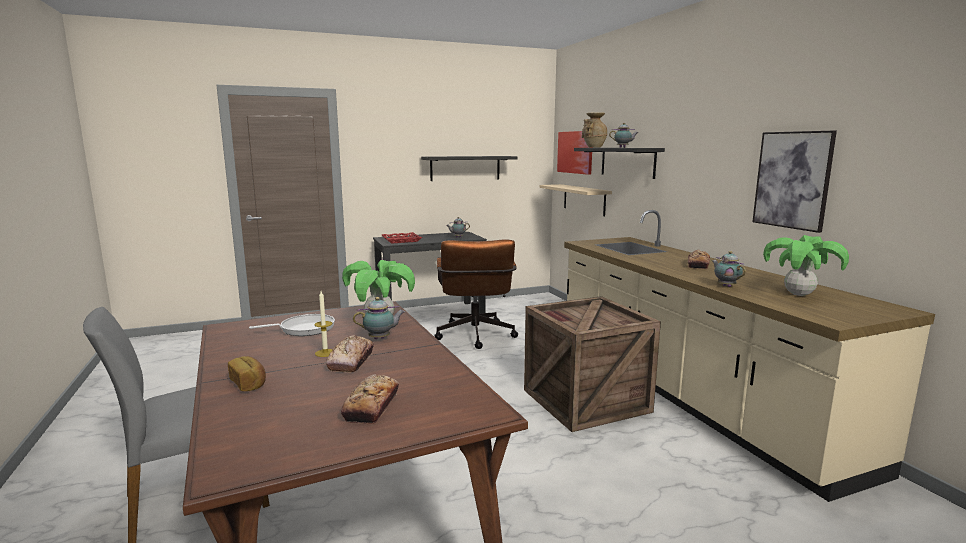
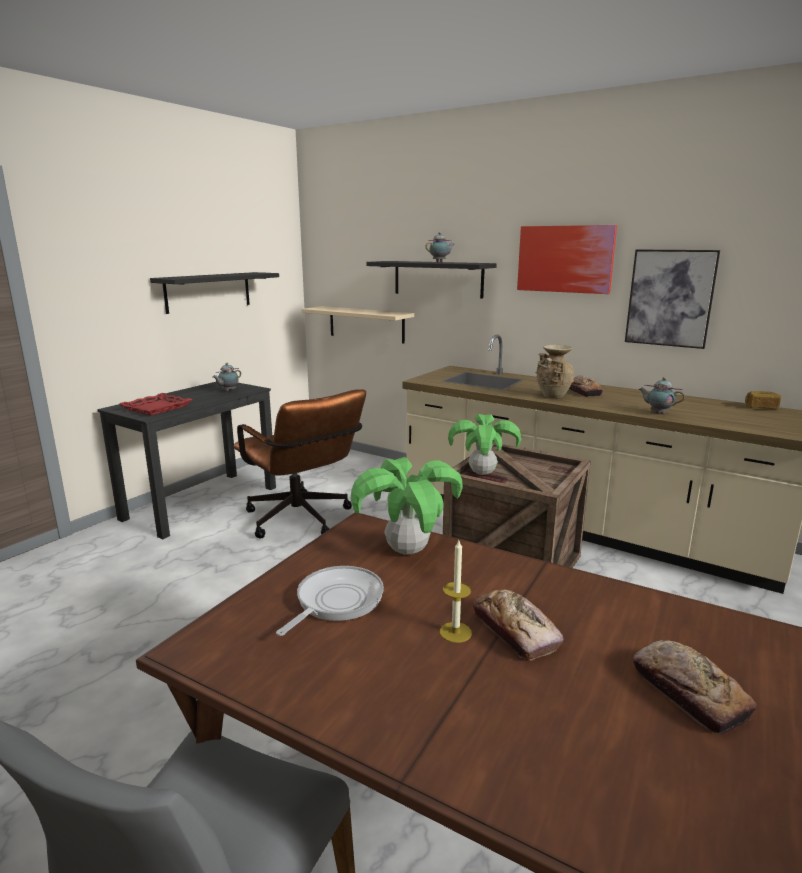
camera: 35 degrees left, 5 degrees up
bread [228,356,266,391] -> bread moved to [745,391,781,409]
teapot [353,297,405,339] -> none
picture [557,131,592,175] -> picture moved to [517,225,617,294]
beige vase [582,112,607,148] -> beige vase moved to [535,345,574,399]
potted plant [763,235,849,296] -> potted plant moved to [448,414,521,475]

